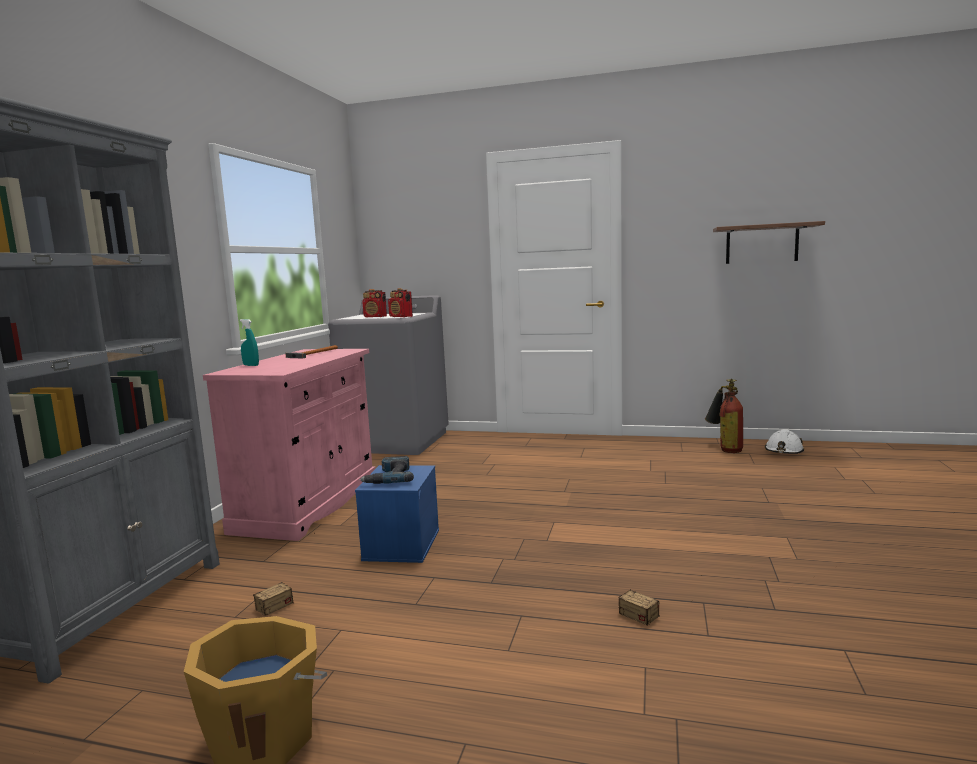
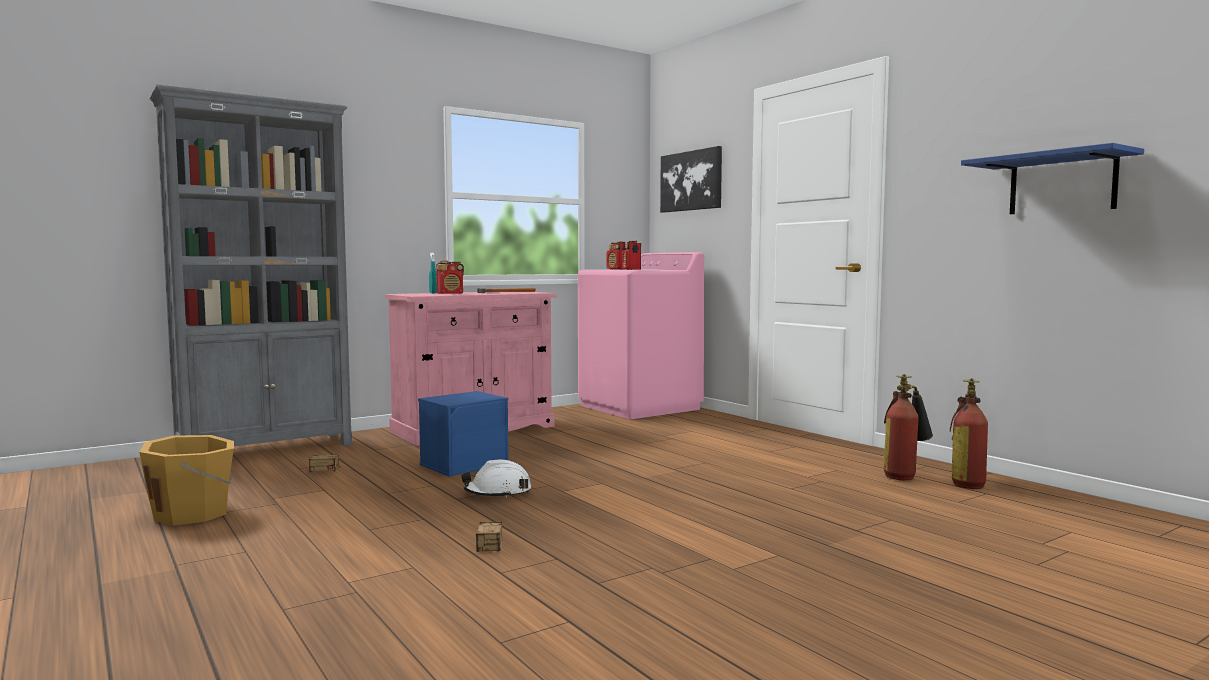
camera: 40 degrees right, 5 degrees down
grey washing machine [328,295,449,455] -> pink washing machine [578,252,704,419]
power drill [359,456,414,484] -> none
brown shelf [713,221,825,264] -> blue shelf [961,143,1144,214]
white hard hat [765,429,804,454] -> white hard hat moved to [461,460,531,498]
none -> radio [436,260,464,294]
none -> picture [660,146,722,213]
none -> fire extinguisher [884,374,933,480]

